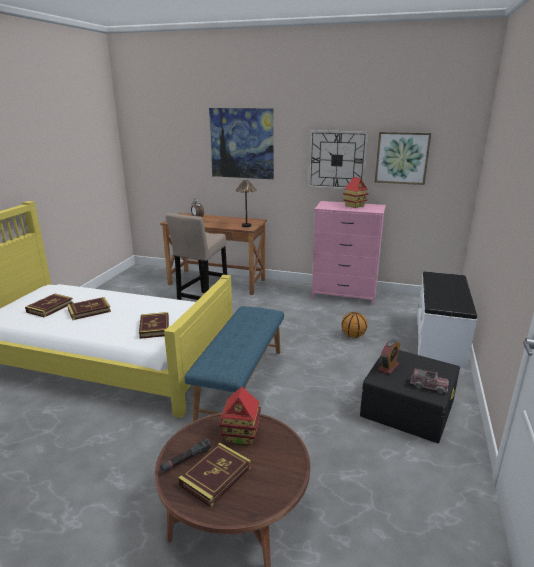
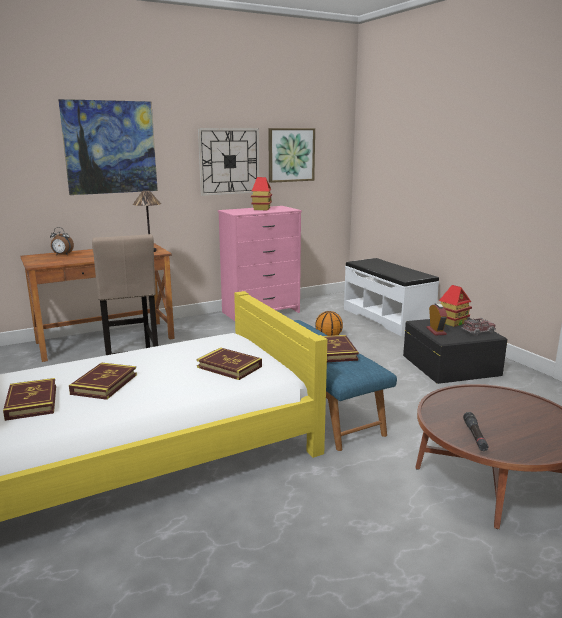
camera: 45 degrees left, 5 degrees down
book [178,443,251,507] -> book moved to [323,335,359,362]
toy house [219,387,261,445] -> toy house moved to [439,285,472,327]

